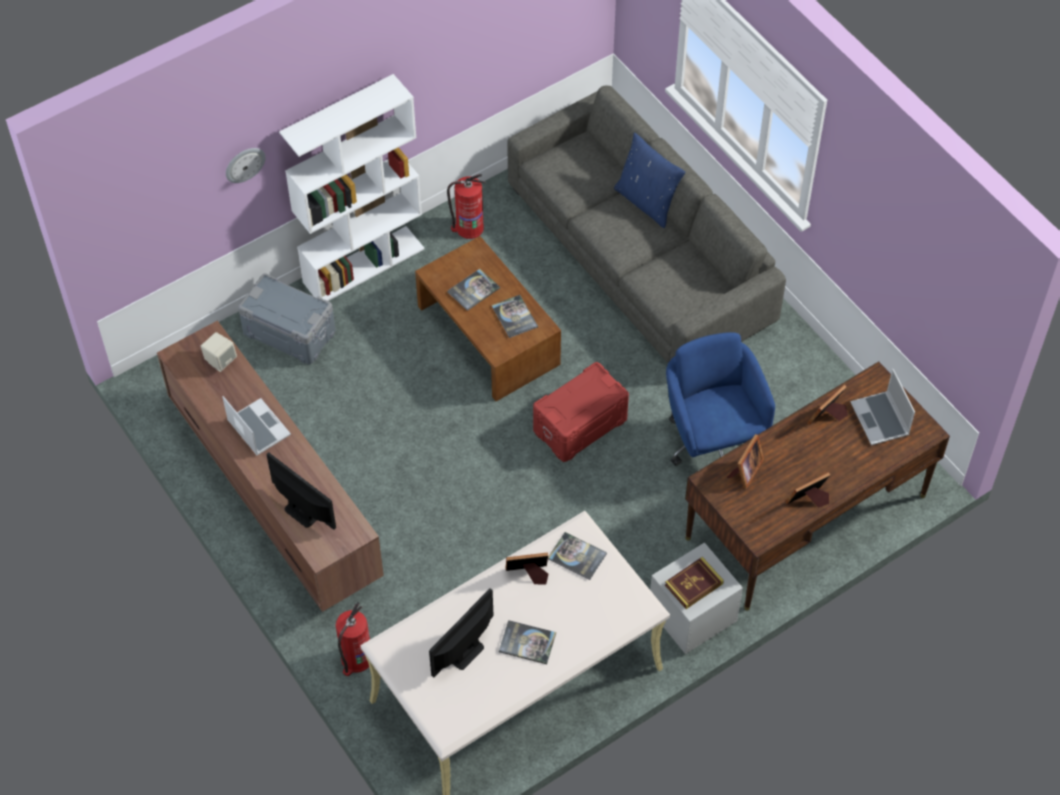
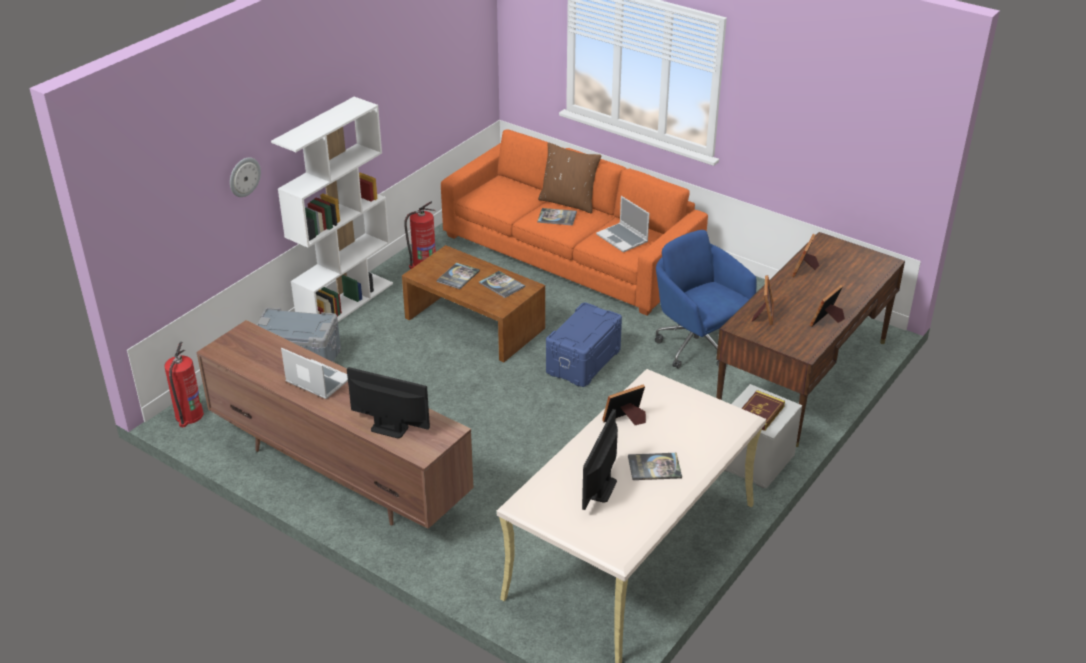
camera: 20 degrees left, 20 degrees down
beige speaker [201,332,237,372] -> none
fire extinguisher [336,602,370,676] -> fire extinguisher moved to [164,342,204,427]
grey sofa [507,85,786,363] -> orange sofa [441,130,708,316]
red storage box [533,362,629,462] -> blue storage box [546,302,622,387]
book [548,532,607,580] -> book moved to [537,208,577,225]
blue pillow [614,132,685,228] -> brown pillow [538,142,601,214]
laptop [851,369,915,445] -> laptop moved to [596,196,649,252]

